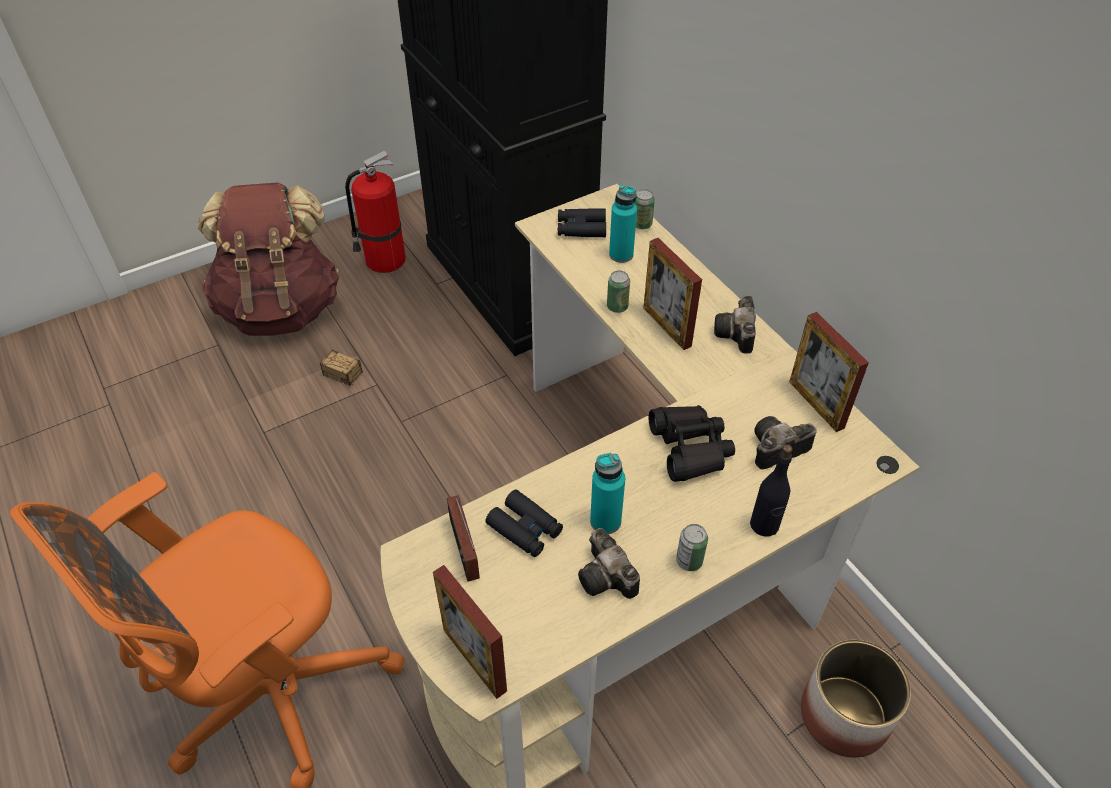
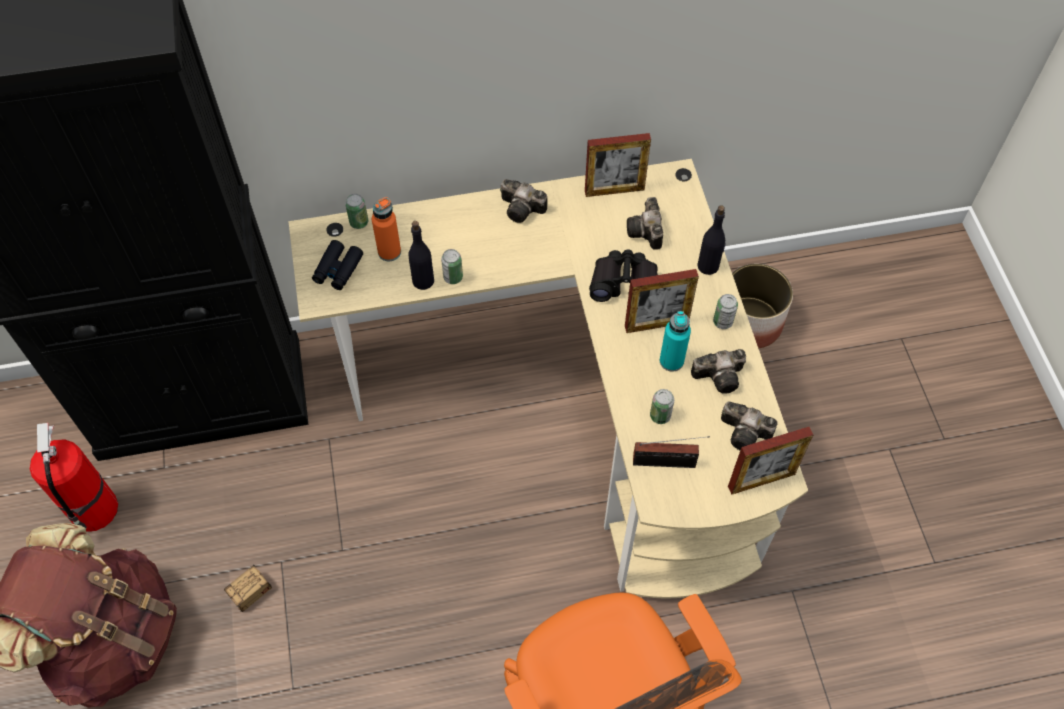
camera: 70 degrees left, 10 degrees up
black binoculars [485,489,563,557] -> can [650,389,674,424]
turquoise bottle [609,185,637,263] -> orange bottle [372,197,401,261]
picture frame [643,238,702,350] -> picture frame moved to [625,269,699,333]
none -> black bottle [408,221,434,290]
none -> camera [721,401,778,450]

